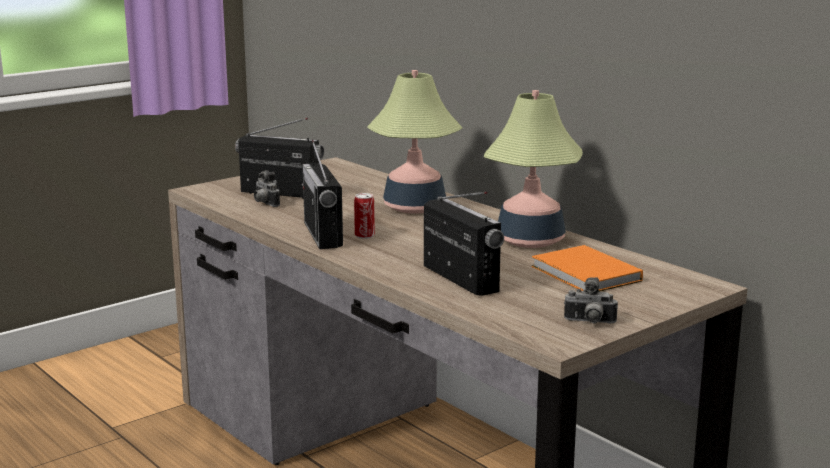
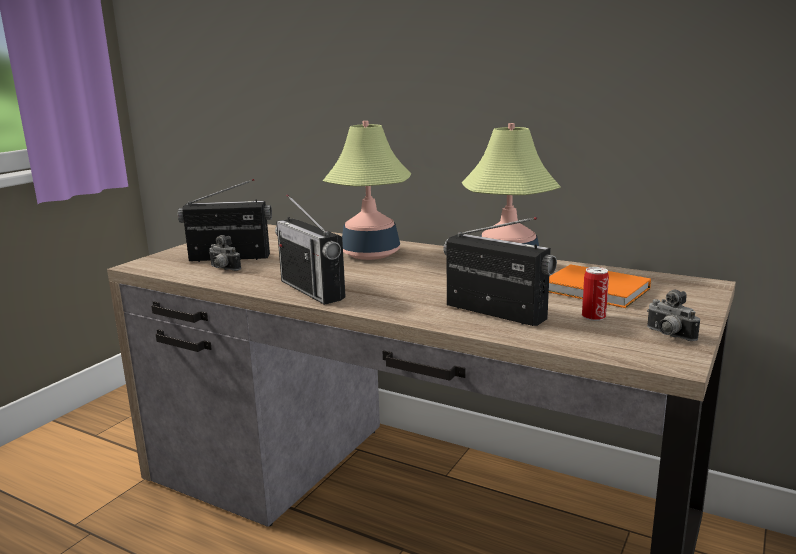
camera: 20 degrees left, 0 degrees up
can [354,193,375,239] -> can moved to [582,267,609,321]
camera [564,277,618,324] -> camera turned 60 degrees clockwise [647,290,700,341]

